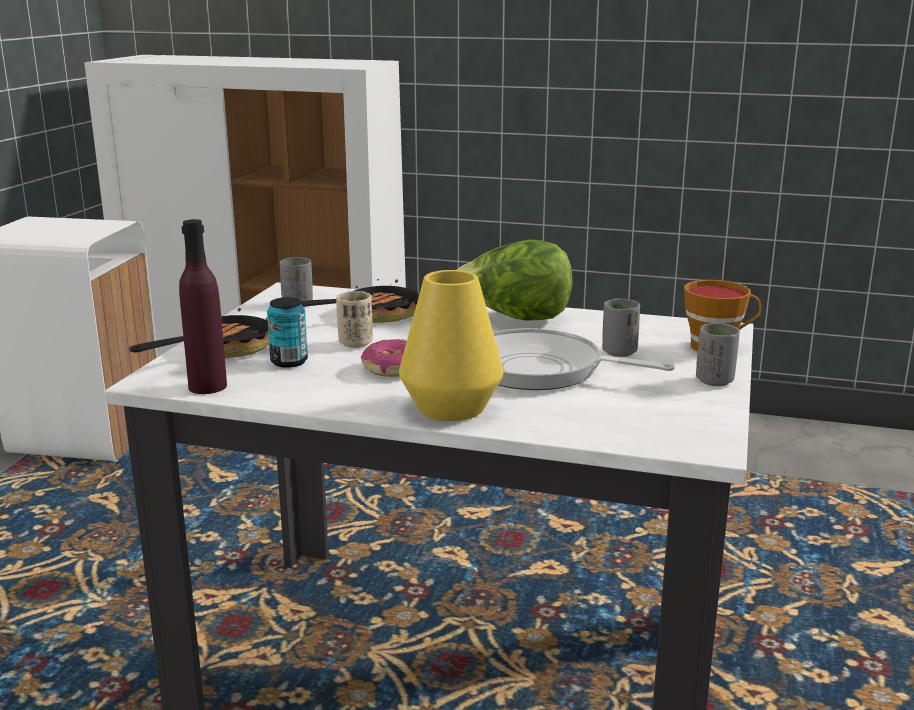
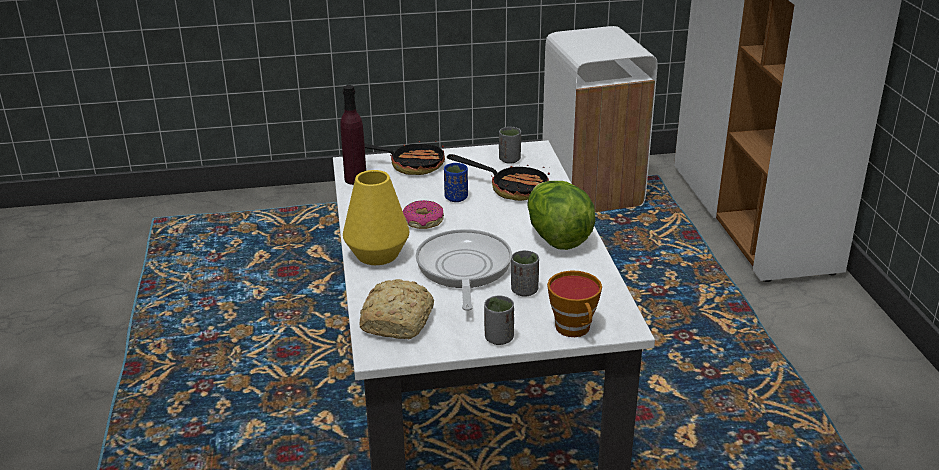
camera: 65 degrees right, 10 degrees up
can [267,297,308,368] -> none
beige cup [336,291,373,348] -> blue cup [444,163,468,202]
none -> bread [360,279,434,339]

